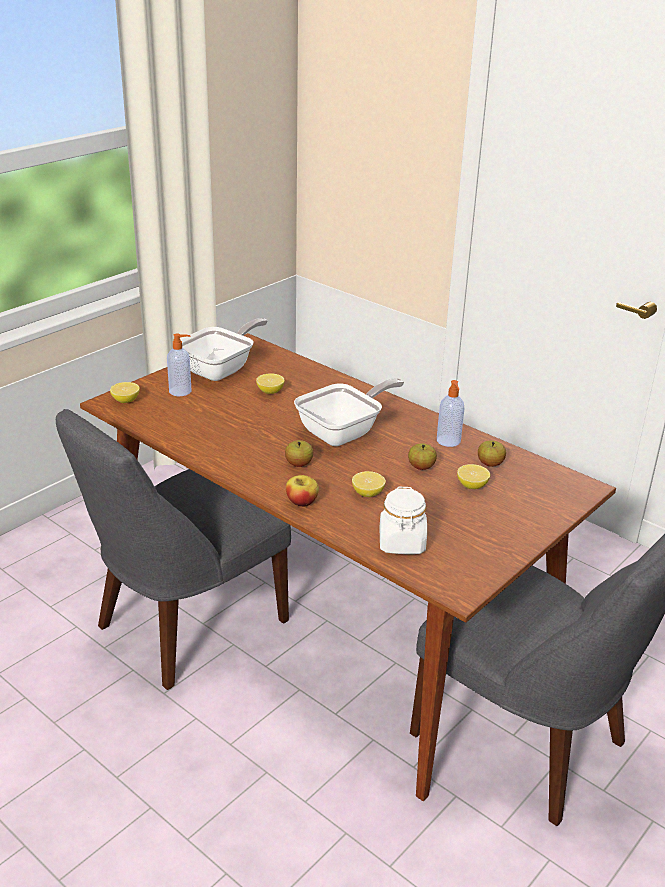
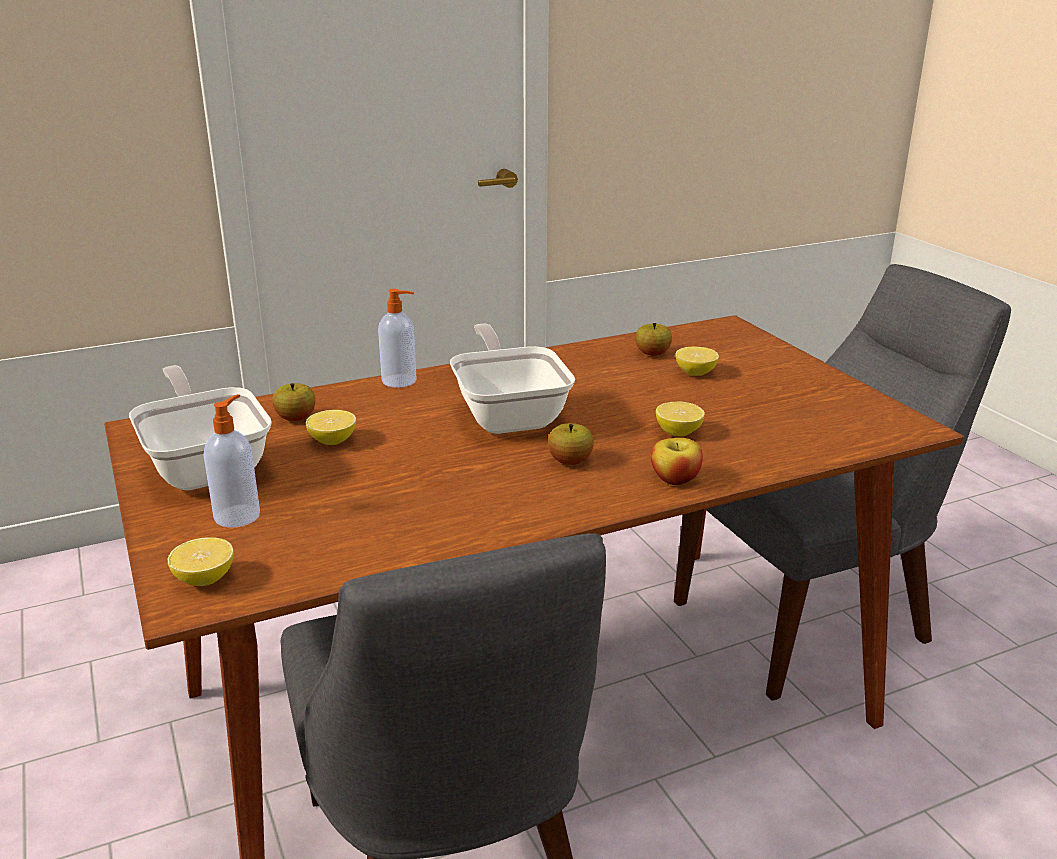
camera: 65 degrees left, 5 degrees down
white jar [379,487,427,554] -> none
apple [408,443,437,470] -> apple moved to [272,383,315,421]
soap dispenser [437,380,464,447] -> soap dispenser moved to [378,289,417,388]

